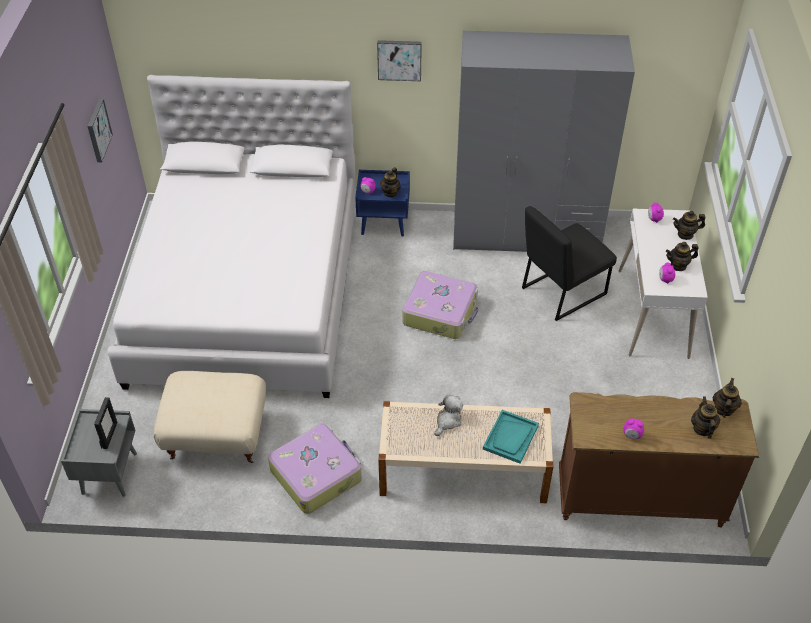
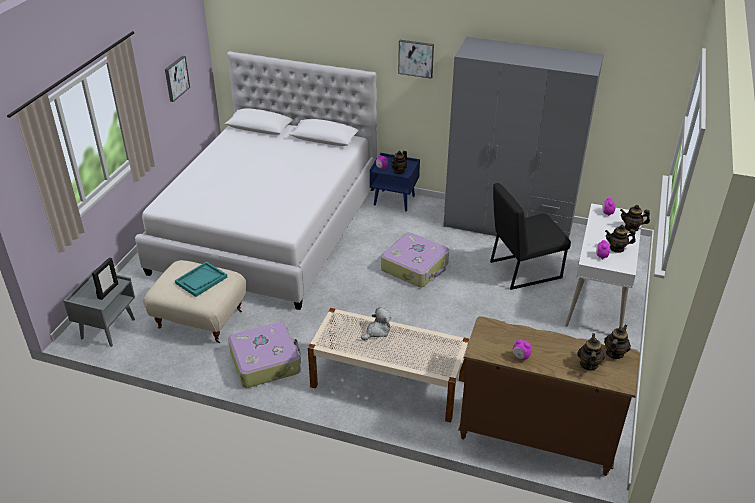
camera: 15 degrees right, 10 degrees down
turquoise tray [483,410,539,464] -> turquoise tray moved to [175,261,227,297]

